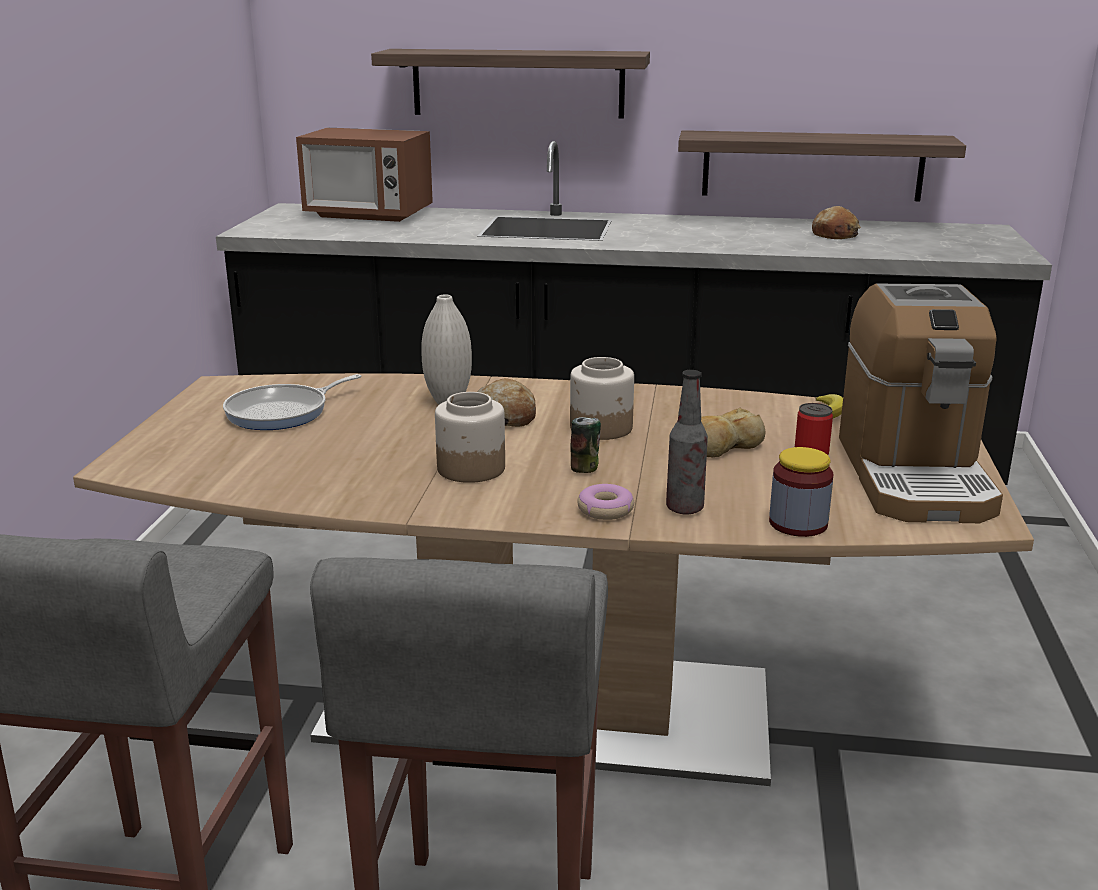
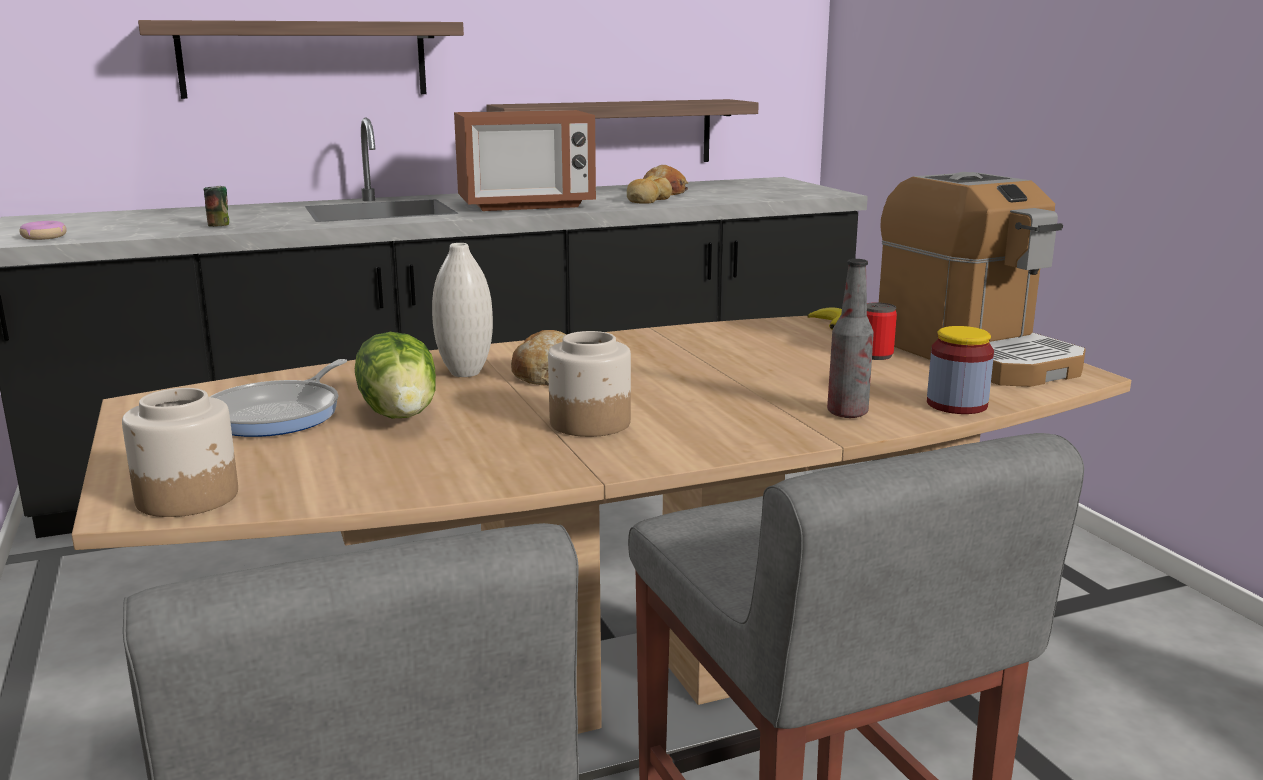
camera: 30 degrees left, 5 degrees down
microwave [296,128,433,222] -> microwave moved to [454,110,596,211]
jar [570,357,634,440] -> jar moved to [122,388,238,517]
can [570,417,601,473] -> can moved to [203,186,229,227]
donut [577,484,634,520] -> donut moved to [19,221,67,240]
bread [701,408,765,457] -> bread moved to [627,175,672,204]
none -> lettuce [355,332,436,418]

